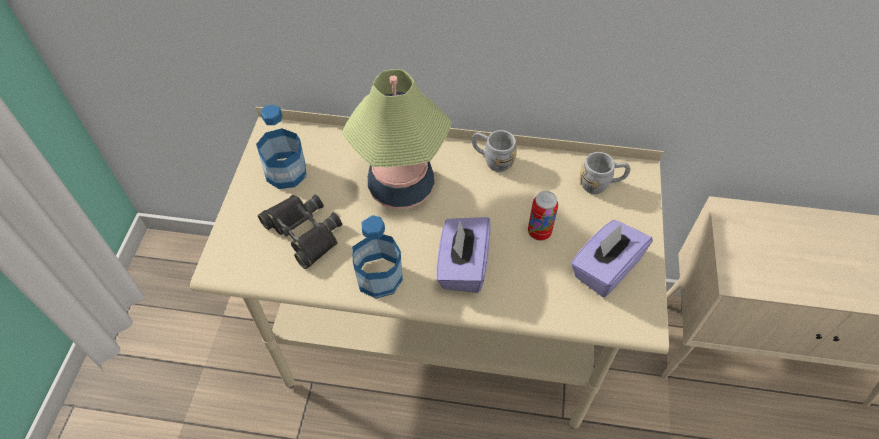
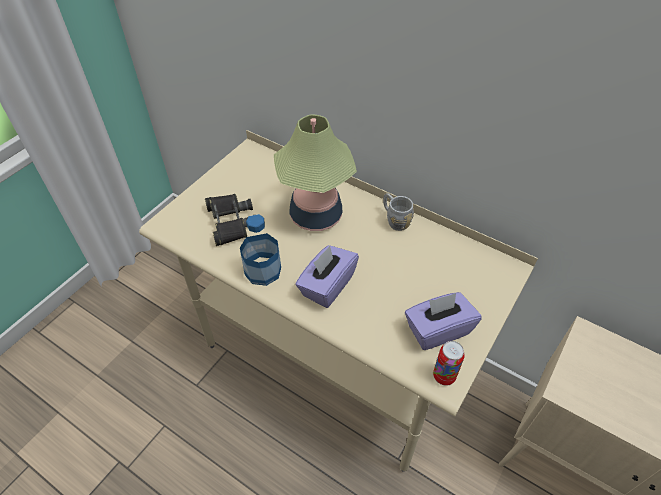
camera: 25 degrees right, 5 degrees down
bottle [256,105,306,189] -> none
can [528,191,558,241] -> can moved to [433,341,465,386]
grey mug [580,152,630,194] -> none

